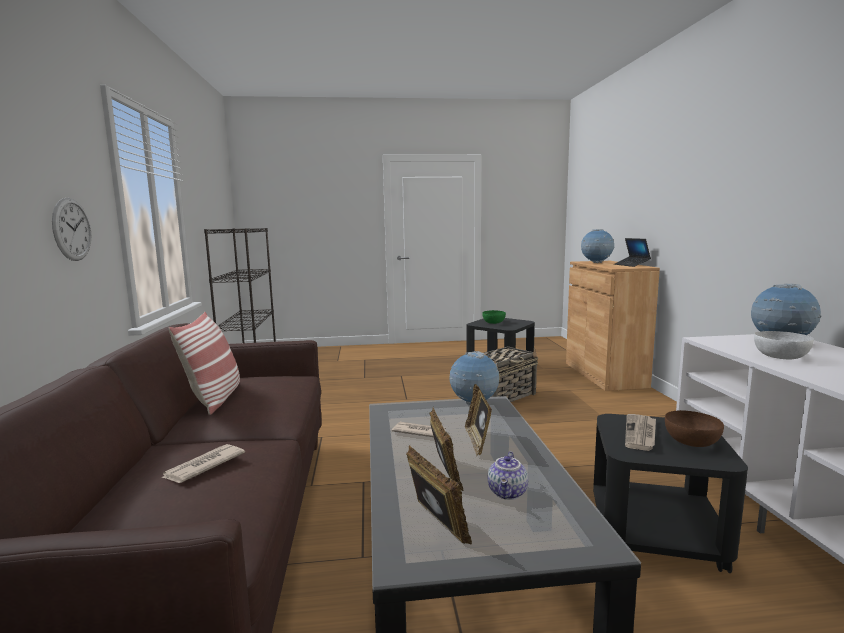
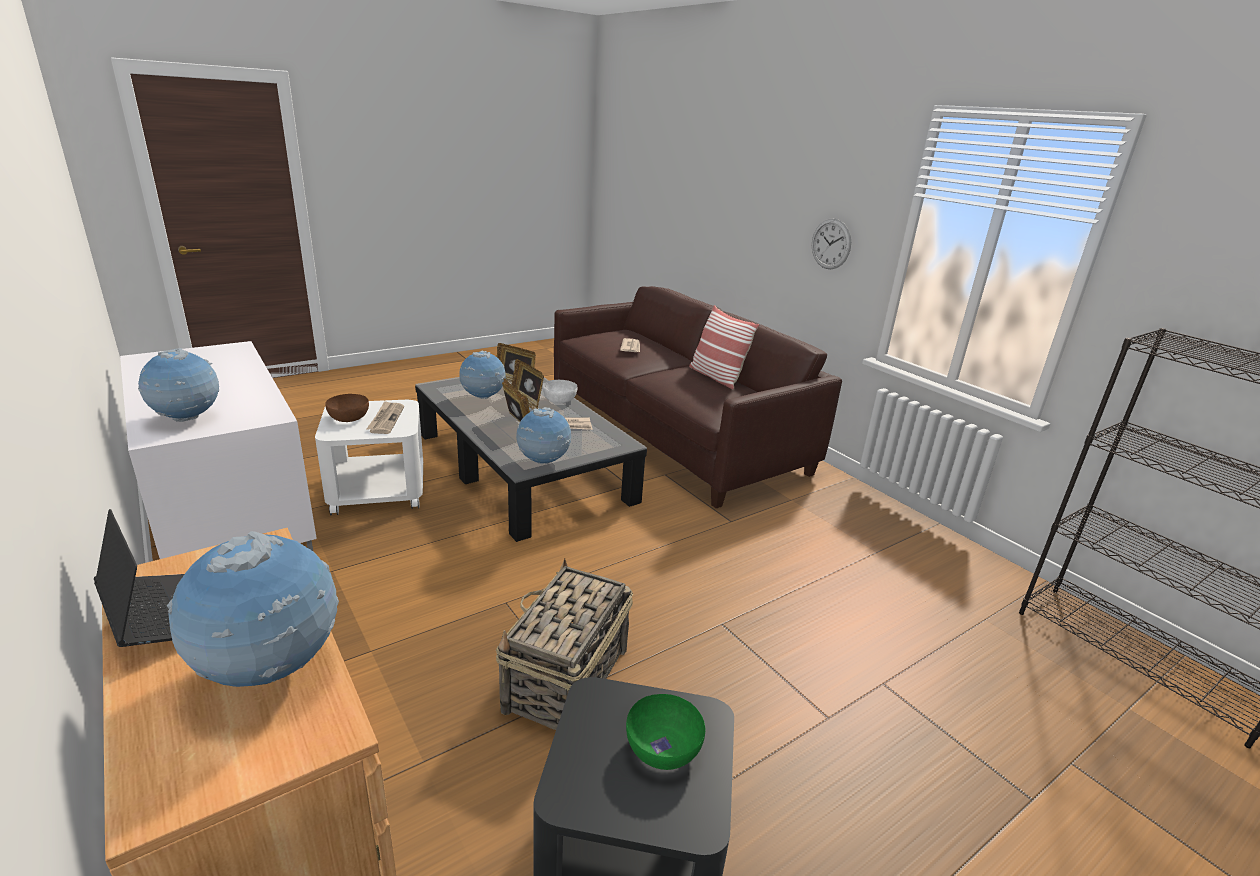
camera: 150 degrees right, 15 degrees up
teapot [488,451,528,500] -> globe [459,351,506,399]
black side table [593,414,748,573] -> white side table [315,400,423,515]
white bowl [754,331,814,359] -> white bowl moved to [543,380,577,403]

